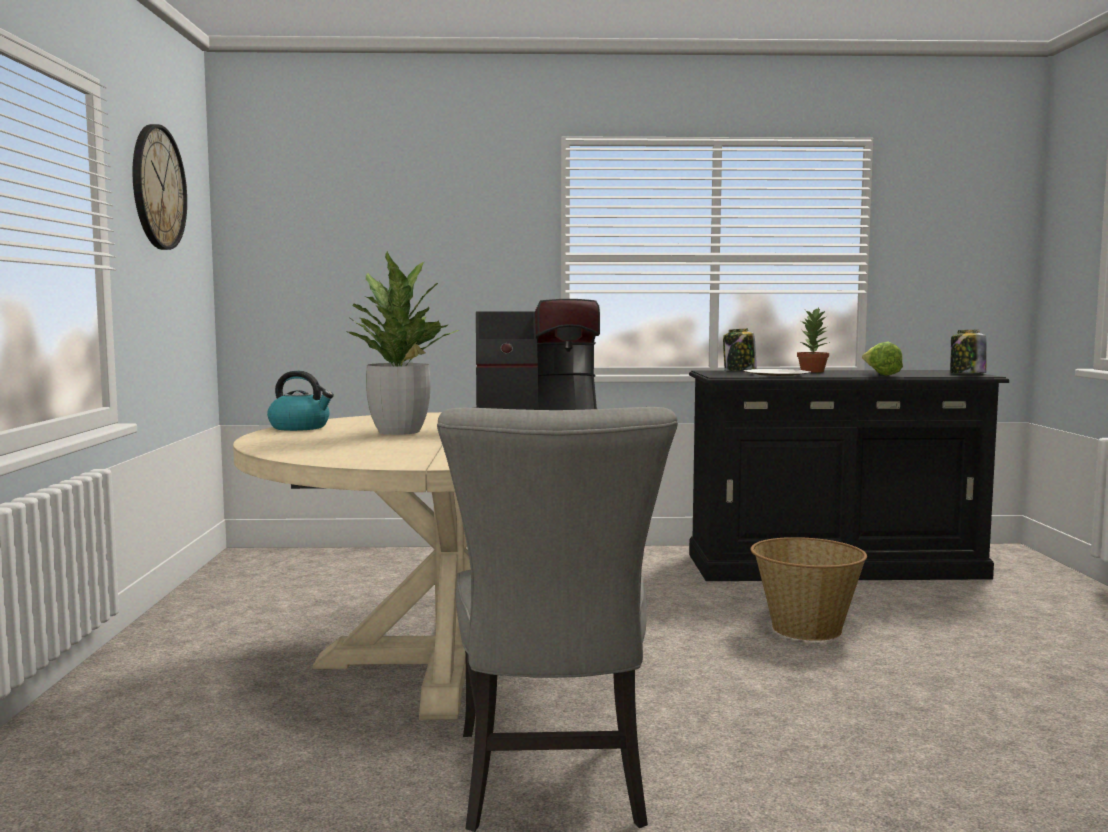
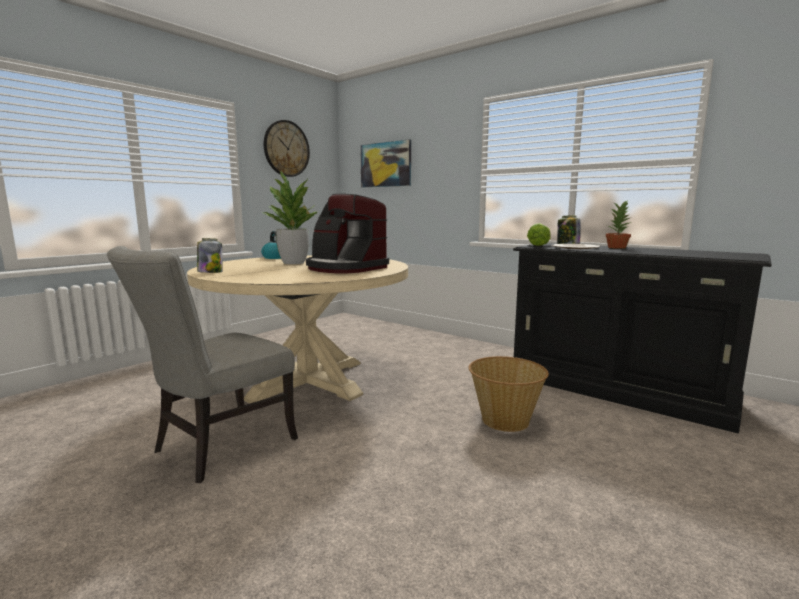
camera: 40 degrees right, 5 degrees up
lettuce [862,342,903,376] -> lettuce moved to [527,223,551,246]
jar [950,330,987,373] -> jar moved to [197,238,222,273]
none -> picture [360,139,411,188]

